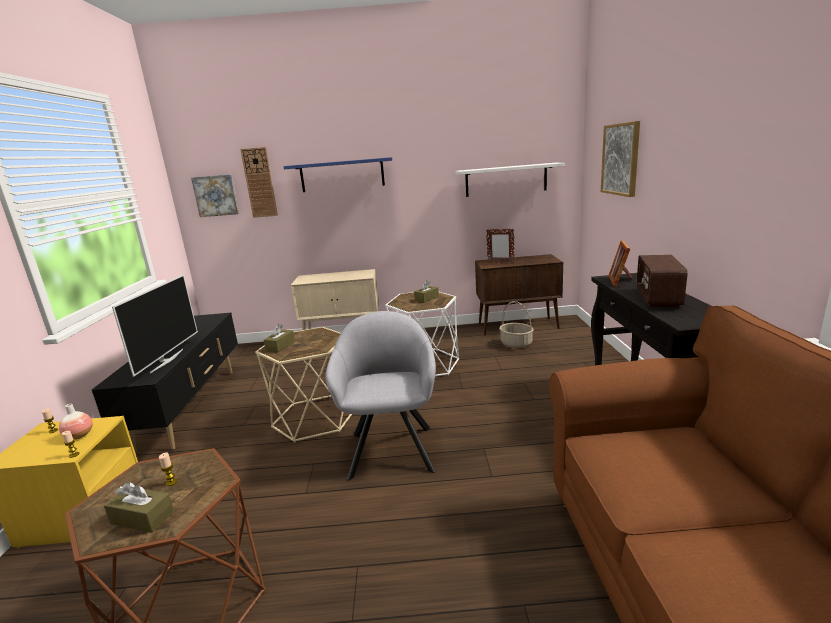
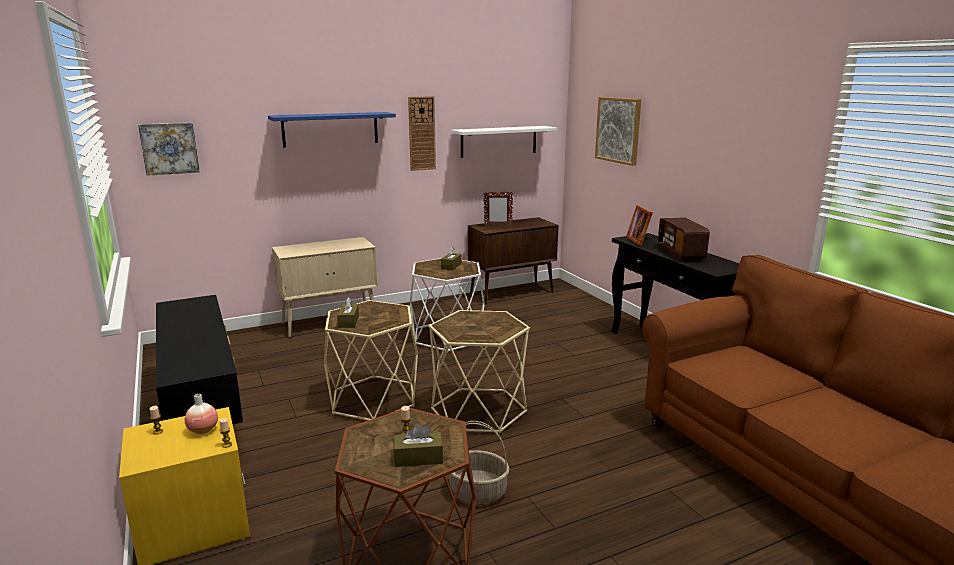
camera: 25 degrees left, 0 degrees up
television [112,275,198,377] -> none
wall clock [240,147,278,218] -> wall clock moved to [408,96,436,171]
grey armchair [325,311,436,481] -> beige side table [428,310,530,434]
basket [499,301,534,348] -> basket moved to [449,421,509,504]

